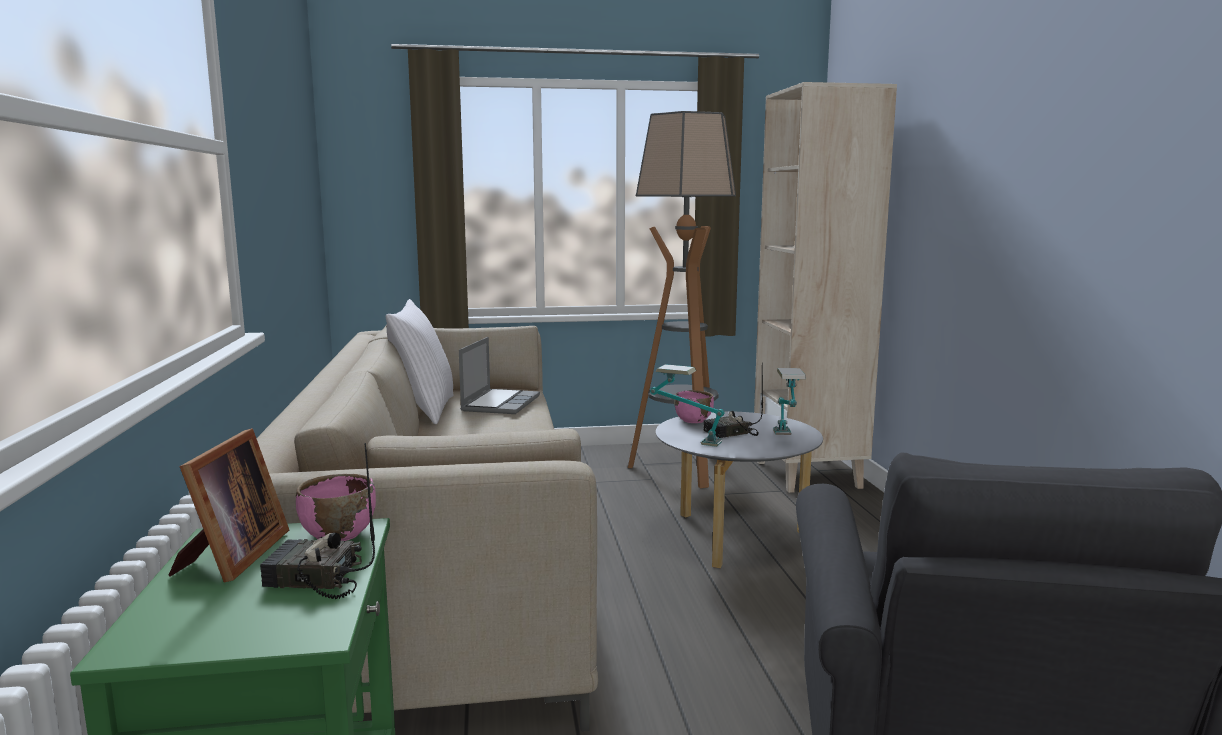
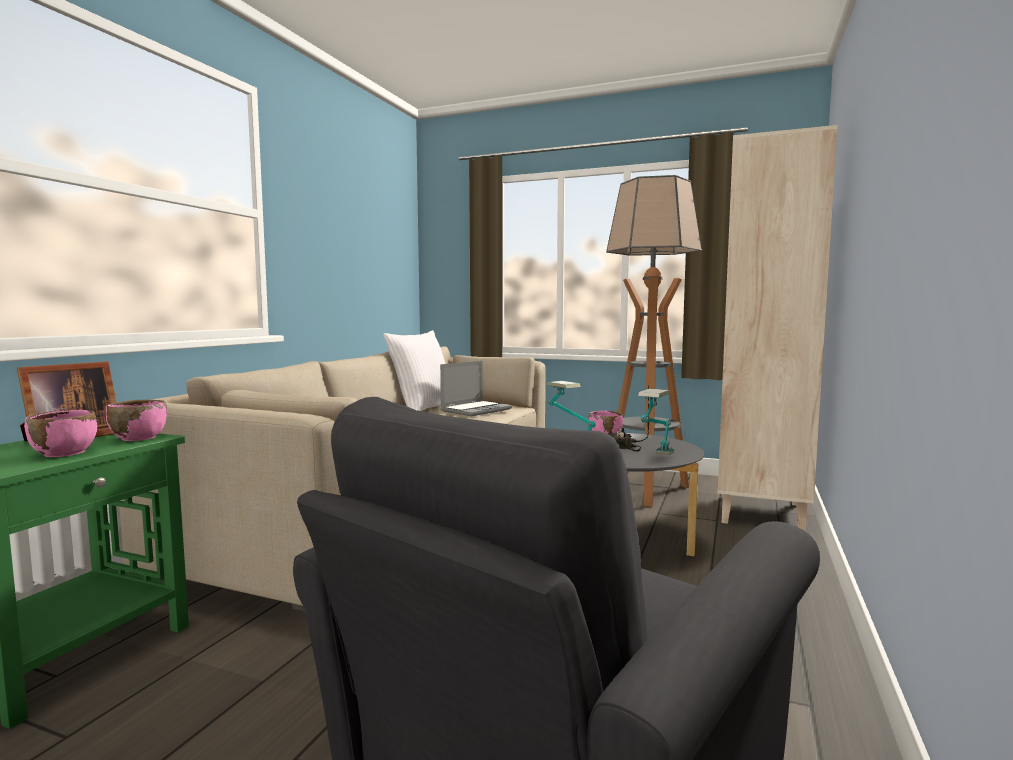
camera: 30 degrees right, 5 degrees down
radio [260,443,375,599] -> pink bowl [24,410,97,457]

